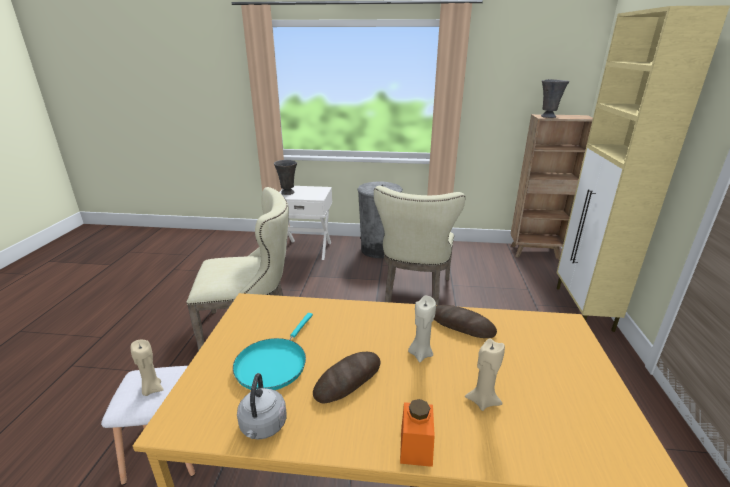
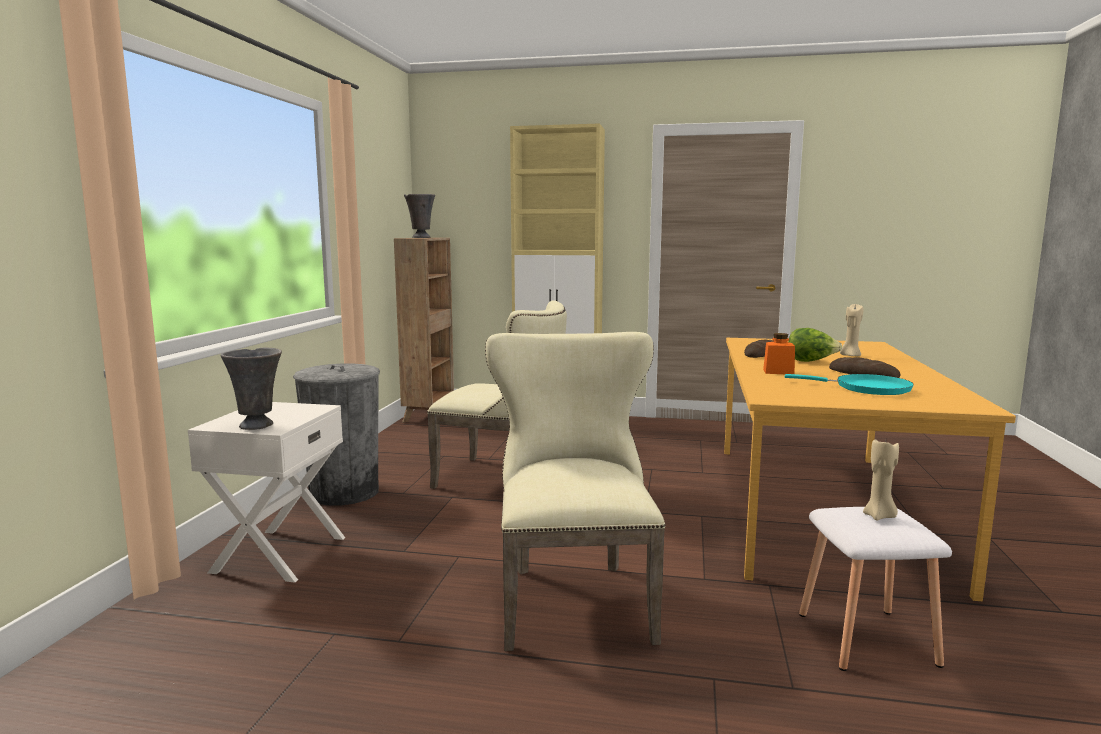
camera: 85 degrees left, 15 degrees down
grey kettle [237,373,287,439] -> none
orange jar [400,399,435,467] -> orange jar moved to [763,333,795,374]
beige candle [408,296,436,362] -> lettuce [788,328,842,362]

